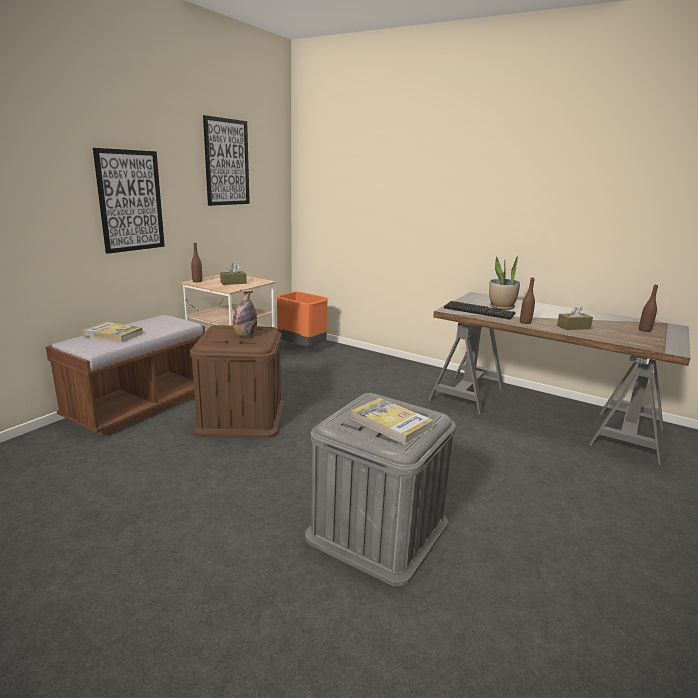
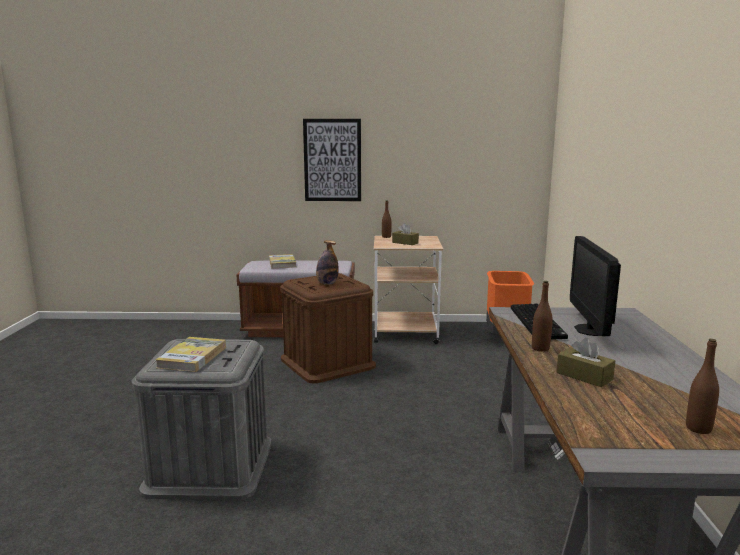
camera: 60 degrees right, 5 degrees down
picture [203,115,250,206] -> none
potted plant [489,255,520,310] -> monitor [570,236,621,336]

